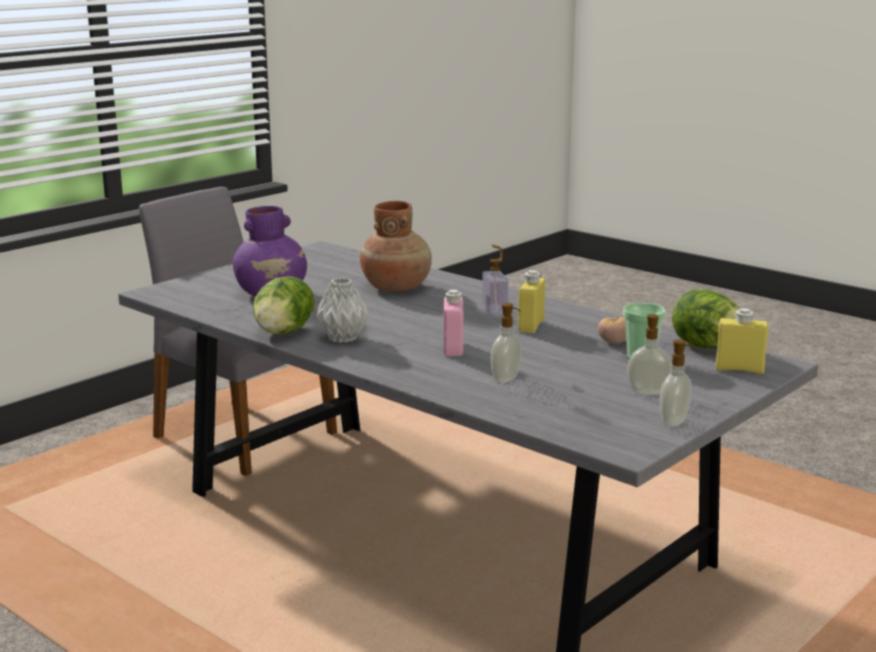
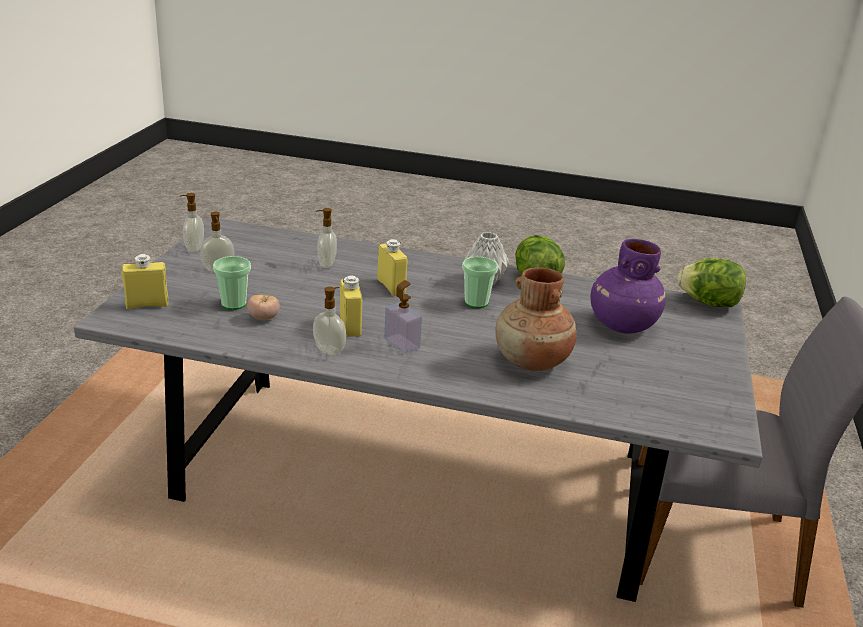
camera: 150 degrees right, 10 degrees up
pink bottle [444,290,463,356] -> yellow bottle [377,239,408,296]
lettuce [672,290,740,349] -> lettuce moved to [678,258,746,307]
none -> soap dispenser [313,287,346,356]
none -> cup [462,257,498,308]

